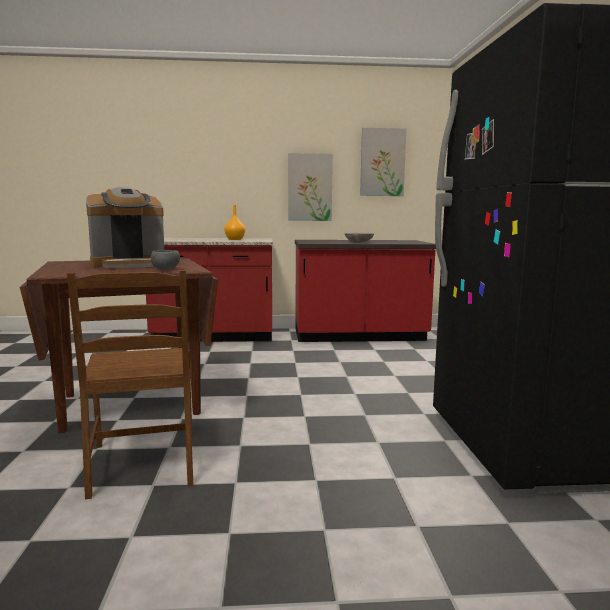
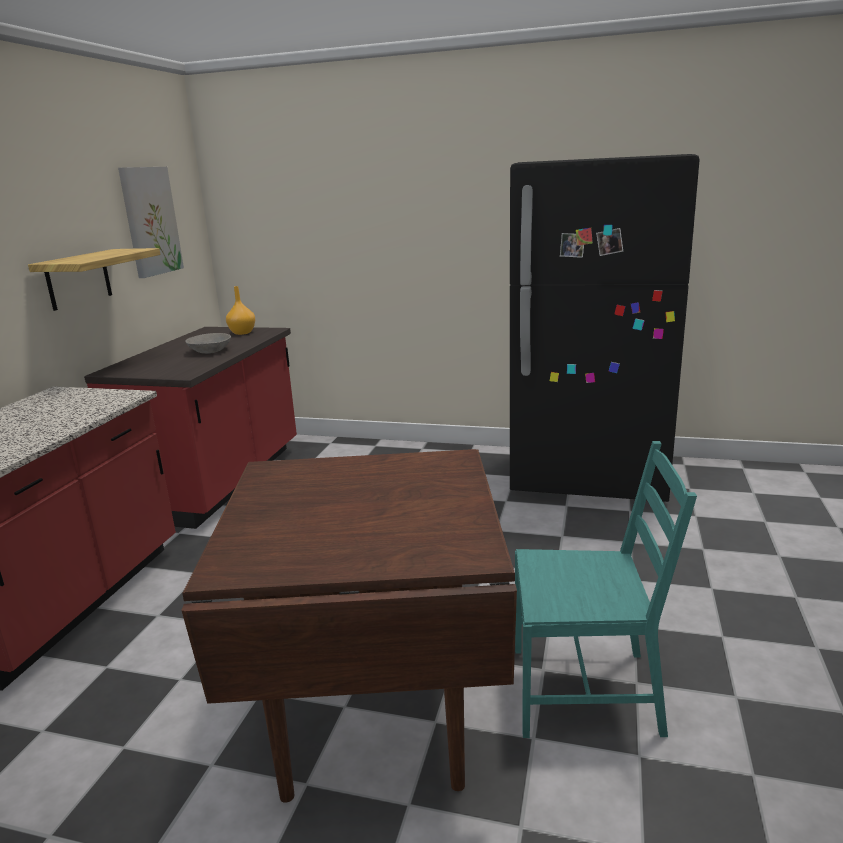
camera: 70 degrees left, 10 degrees up
brown chair [67,270,194,499] -> turquoise chair [515,441,697,738]
coffee machine [86,187,164,268] -> none
grey bowl [151,250,180,270] -> none
orange vase [224,205,245,240] -> orange vase moved to [226,286,255,335]
picture [288,153,333,221] -> shelf [28,248,161,311]

